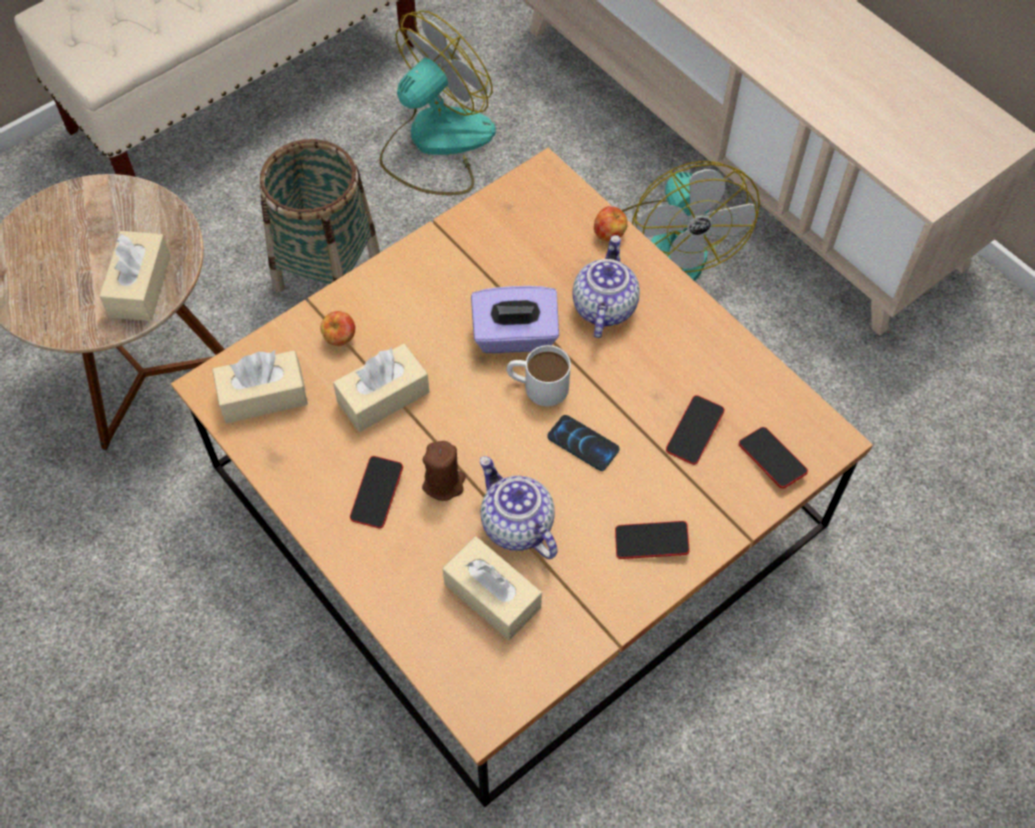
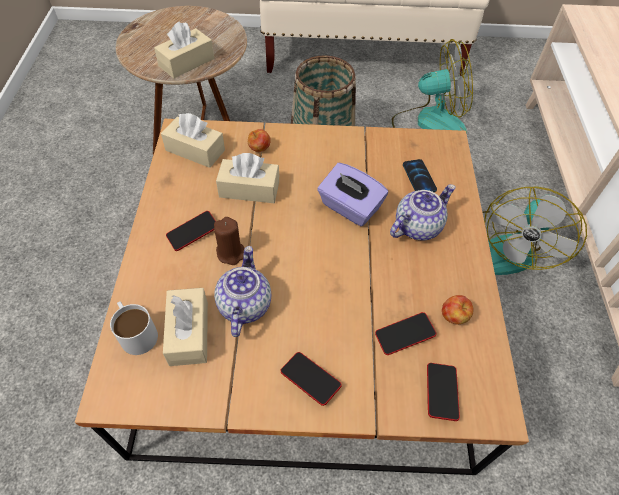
camera: 40 degrees right, 5 degrees down
white mug [507,345,571,406] -> white mug moved to [110,301,158,355]
phone [547,415,620,471] -> phone moved to [403,159,437,192]
apple [594,206,628,242] -> apple moved to [442,295,474,324]

